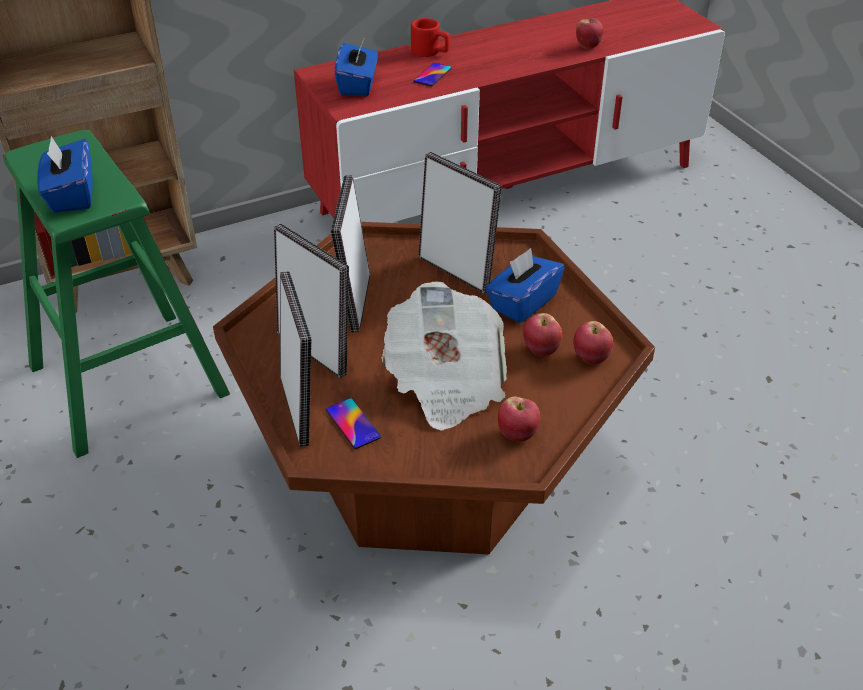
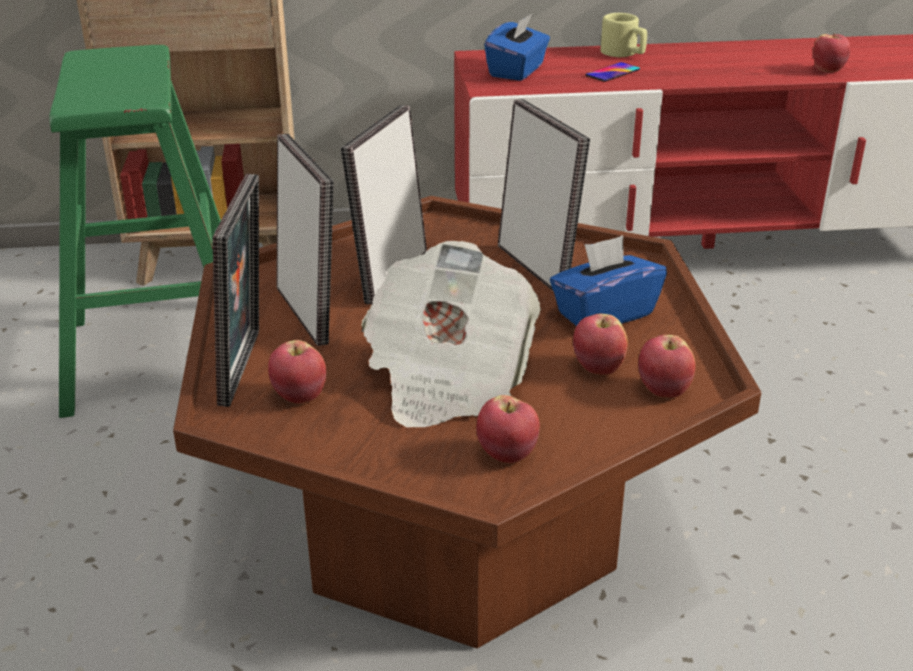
camera: 20 degrees right, 10 degrees down
blue tissue box [37,136,93,213] -> none
phone [326,398,381,449] -> apple [268,340,326,403]
red mug [411,18,450,57] -> beige mug [601,13,647,57]

